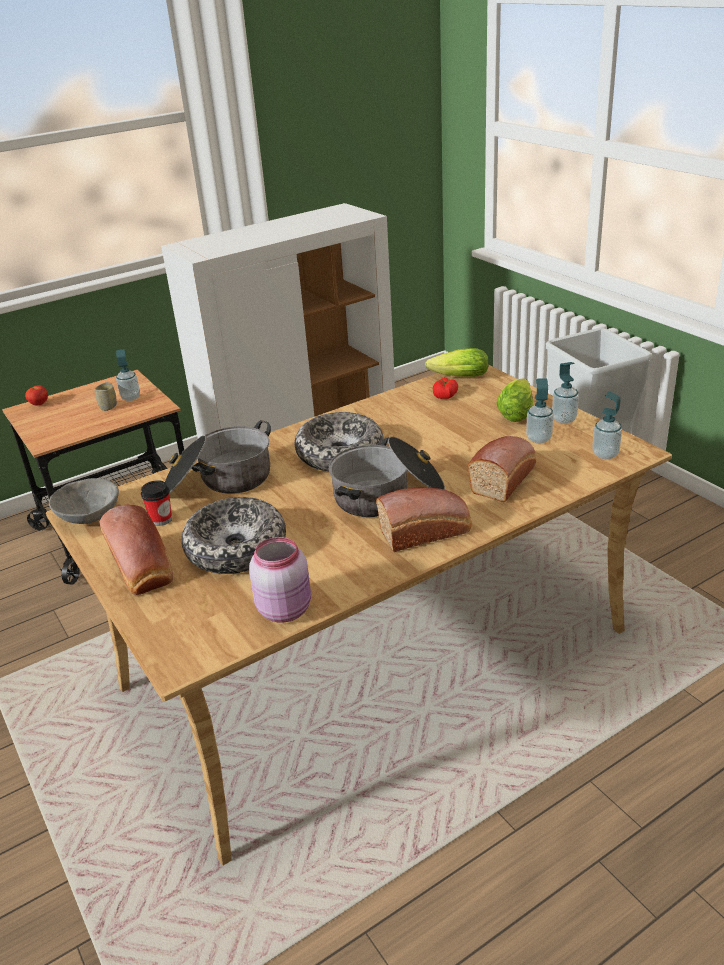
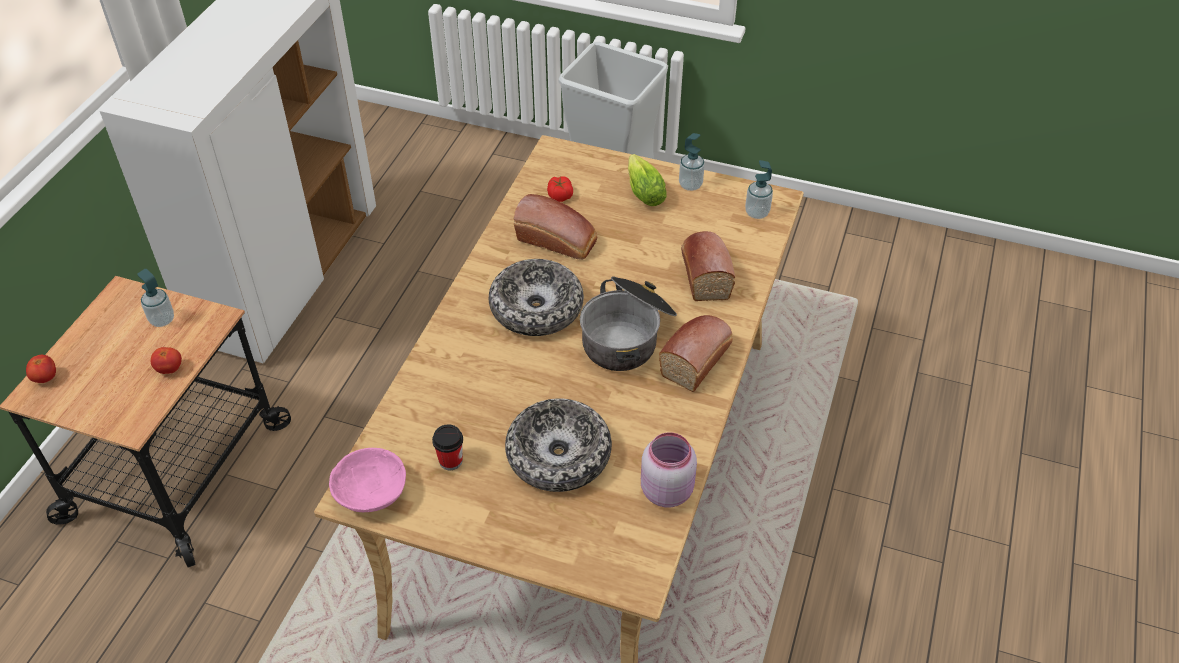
camera: 40 degrees left, 15 degrees up
grey bowl [49,478,119,524] -> pink bowl [329,448,406,512]
cup [95,382,117,411] -> none
bread [99,504,173,595] -> bread moved to [514,194,597,260]
cooking pot [165,420,271,494] -> none
lettuce [425,348,489,377] -> none
soap dispenser [526,378,554,443] -> none
none -> tomato [151,347,182,374]

